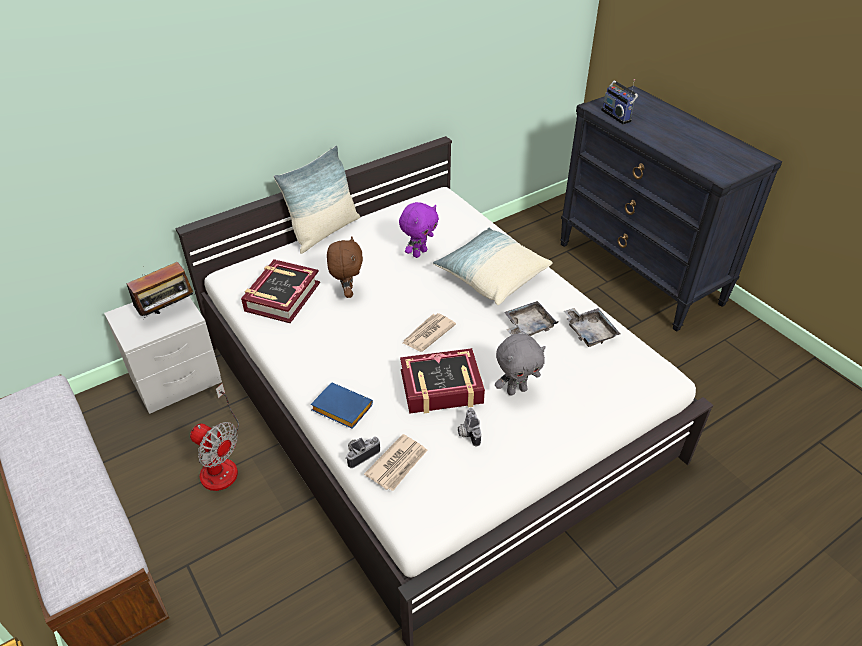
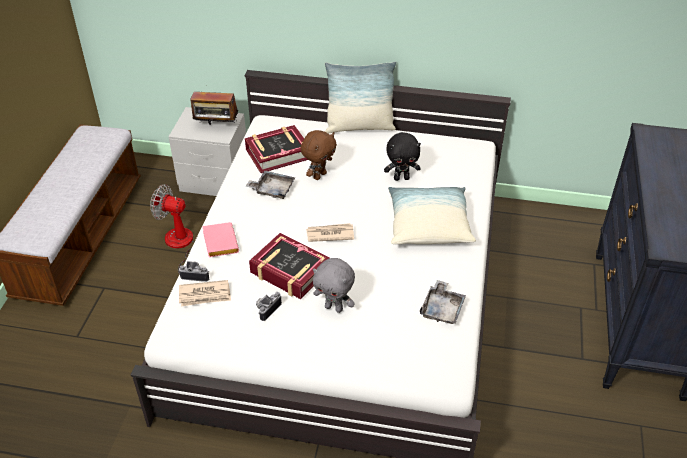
camera: 45 degrees right, 0 degrees up
fan [190,383,239,491] -> fan turned 120 degrees clockwise [150,184,195,274]
blue book [311,383,373,429] -> pink book [202,222,239,257]
purple plush toy [399,202,439,258] -> black plush toy [384,132,421,181]
grey tray [504,301,558,336] -> grey tray moved to [246,171,295,199]
radio [601,79,638,124] -> none

